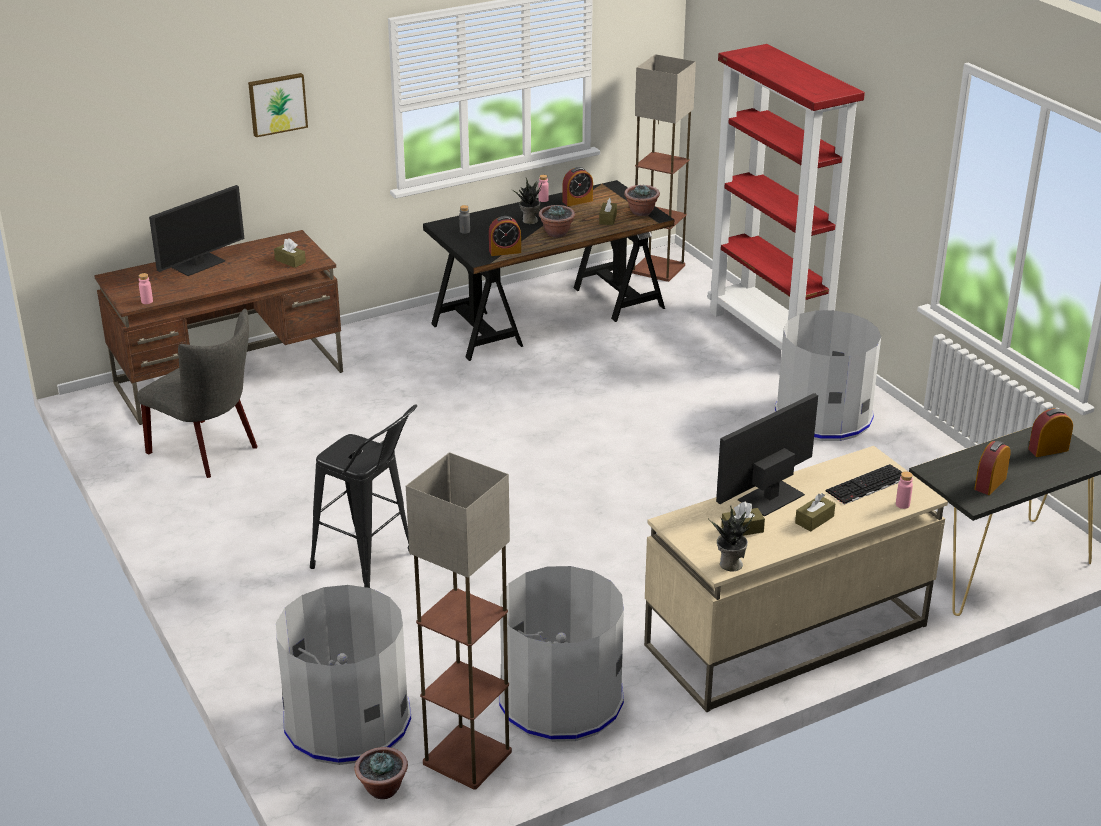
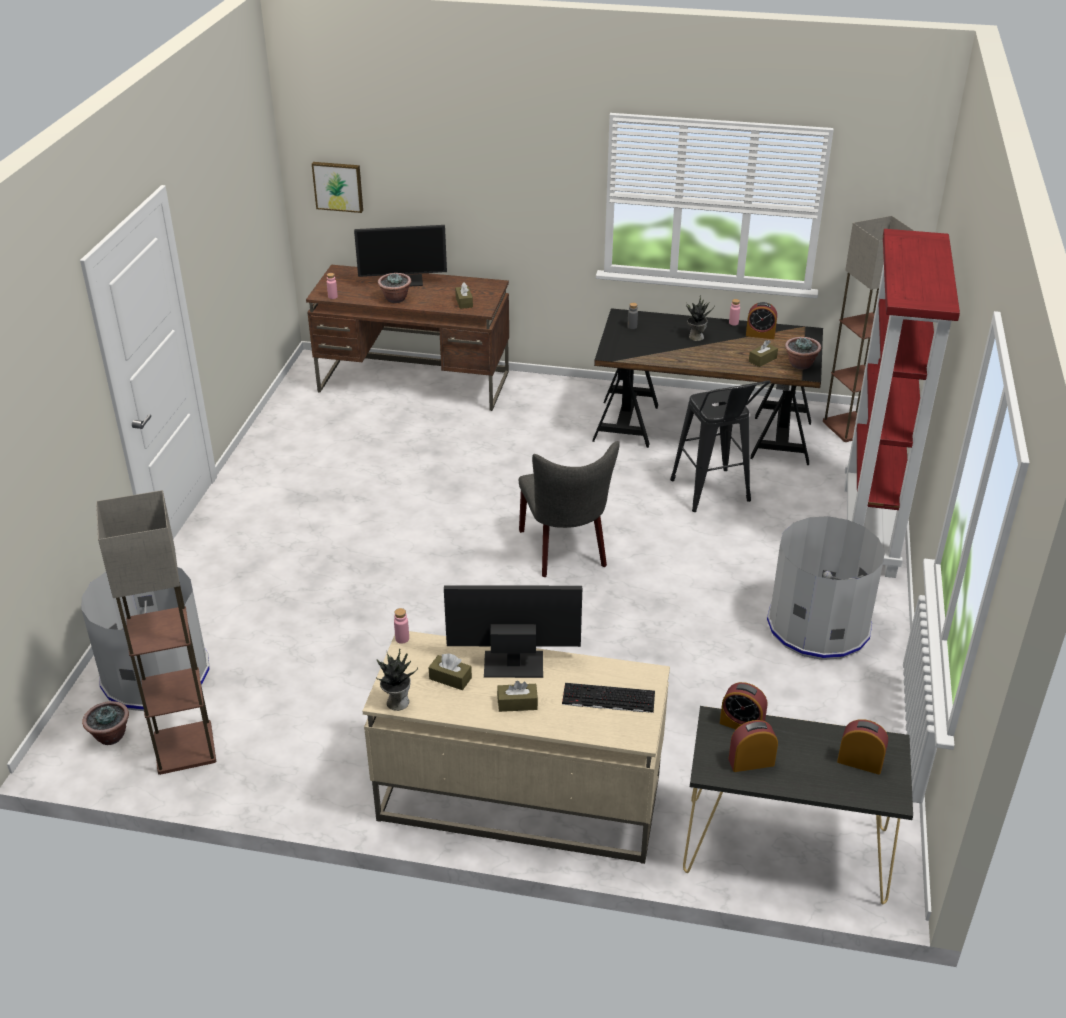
camera: 40 degrees right, 5 degrees up
grey chair [137,309,257,478] -> grey chair moved to [519,441,620,577]
picture [248,73,308,137] -> picture moved to [312,162,363,213]
black stool [310,404,417,588] -> black stool moved to [670,380,770,512]
alarm clock [489,216,521,256] -> alarm clock moved to [720,682,767,729]
grey trash can [499,566,624,742] -> none
potted plant [539,205,575,238] -> potted plant moved to [378,273,411,303]
pink bottle [896,471,913,509] -> pink bottle moved to [394,608,409,644]

